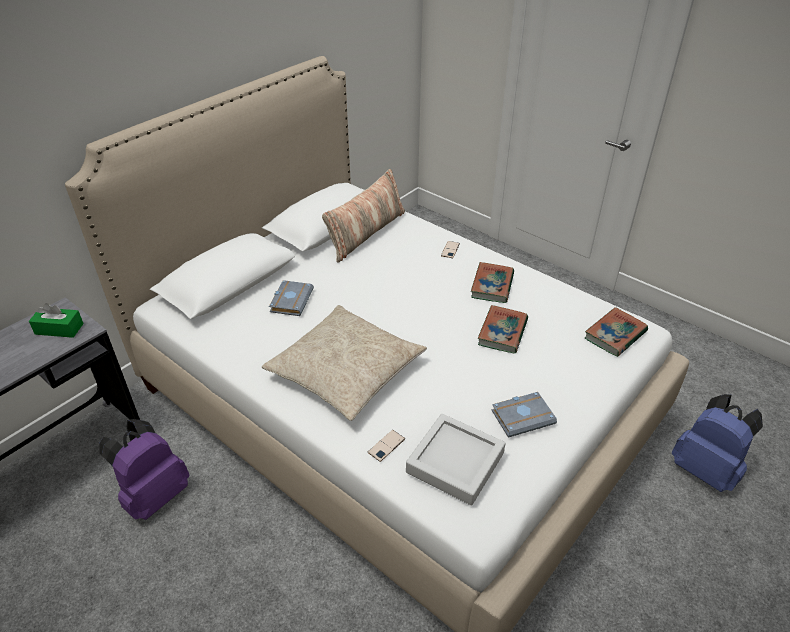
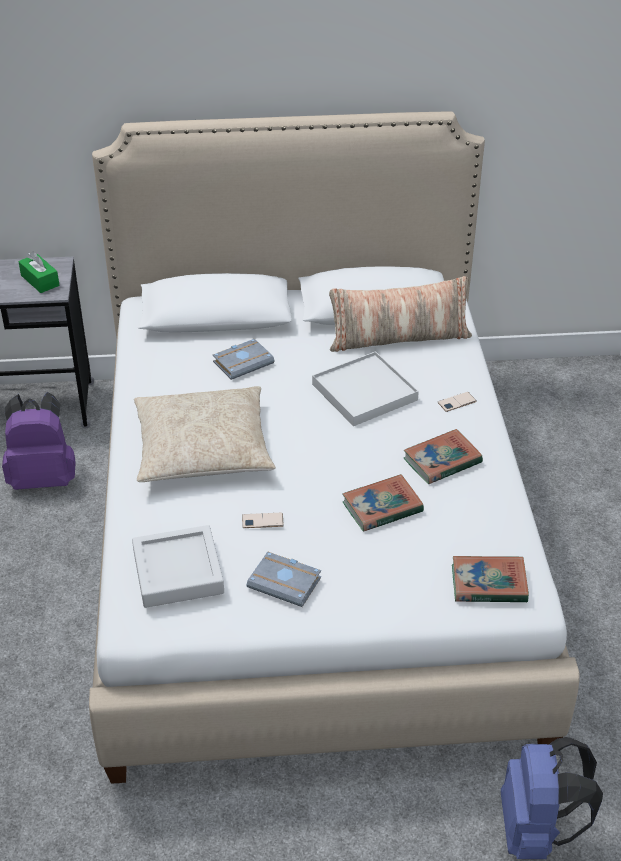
camera: 45 degrees right, 0 degrees up
phone [367,430,405,462] -> phone moved to [242,513,284,528]
none -> white tray [312,351,419,426]

